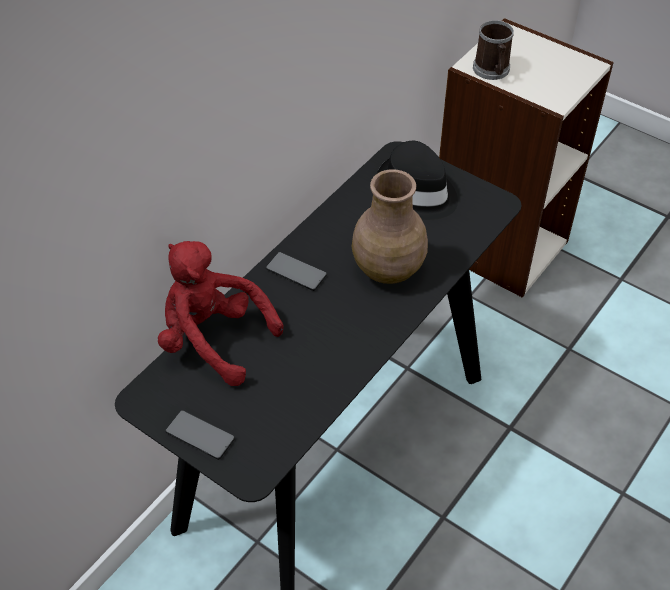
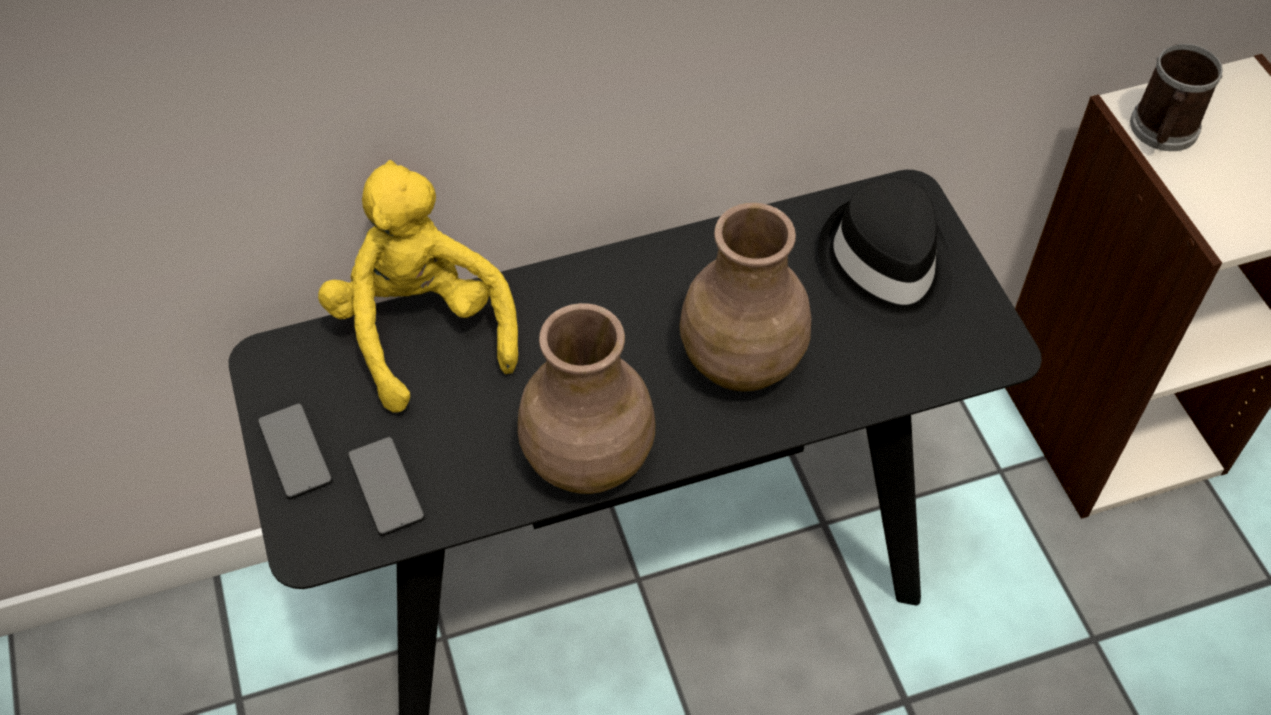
camera: 35 degrees right, 5 degrees up
red plush toy [158,241,283,386] -> yellow plush toy [318,160,518,413]
phone [266,252,327,291] -> phone moved to [348,437,425,536]
none -> brown vase [518,303,655,494]

